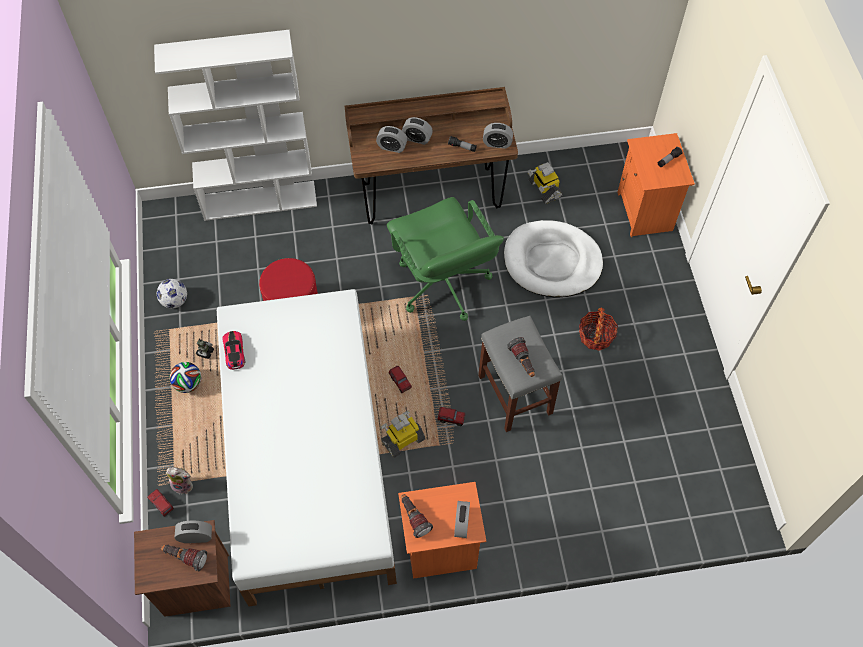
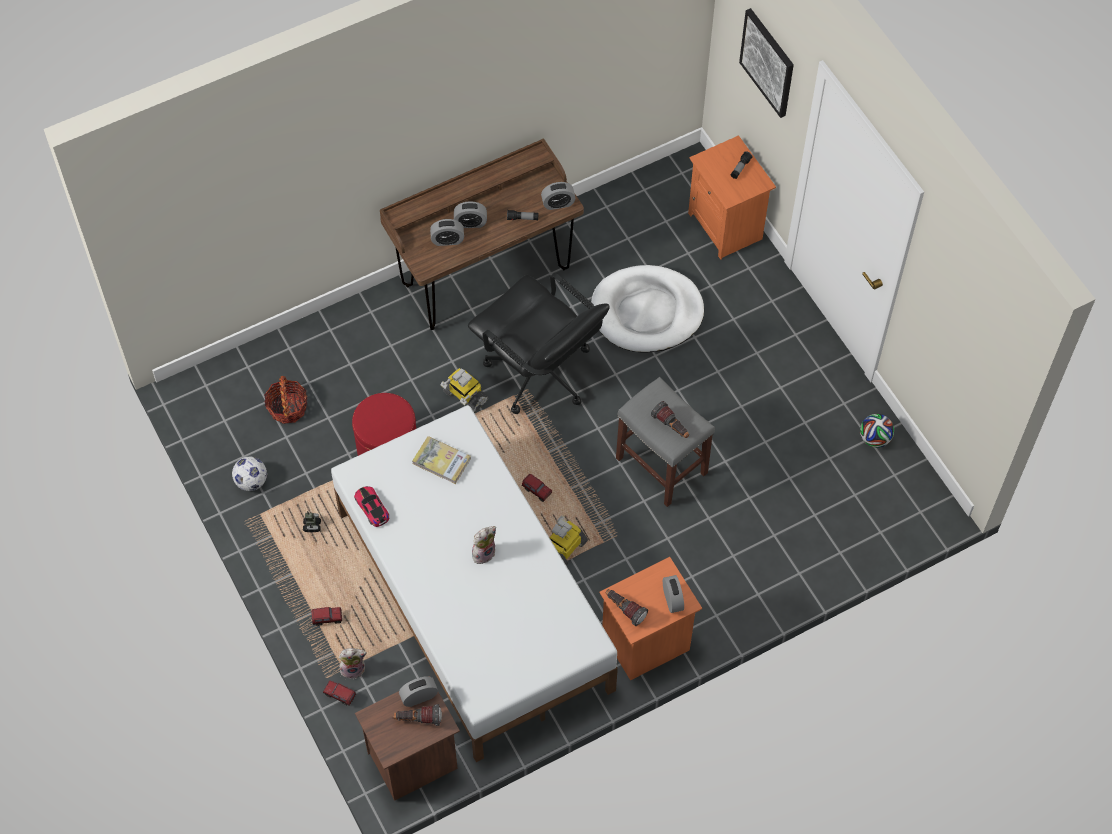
camera: 20 degrees left, 0 degrees up
white bookcase [154,30,317,221] -> none
football [170,362,201,393] -> football moved to [860,414,894,448]
green office chair [387,197,504,321] -> black office chair [468,273,610,414]
toy truck [437,407,465,426] -> toy truck moved to [311,607,342,626]
toy robot [528,162,563,204] -> toy robot moved to [440,368,489,413]
basket [579,308,618,351] -> basket moved to [264,376,308,424]
none -> book [412,436,471,484]
none -> plush toy [472,526,496,564]
none -> picture [739,8,794,118]

